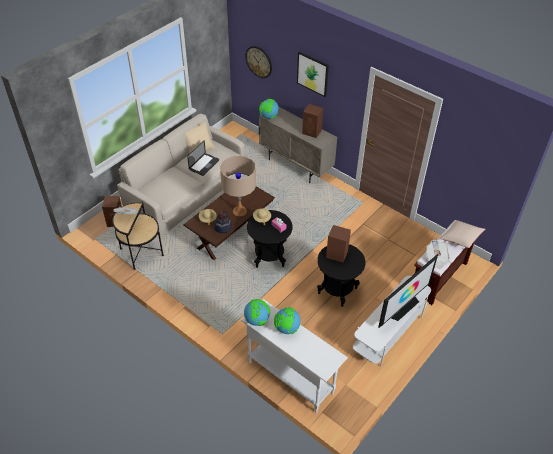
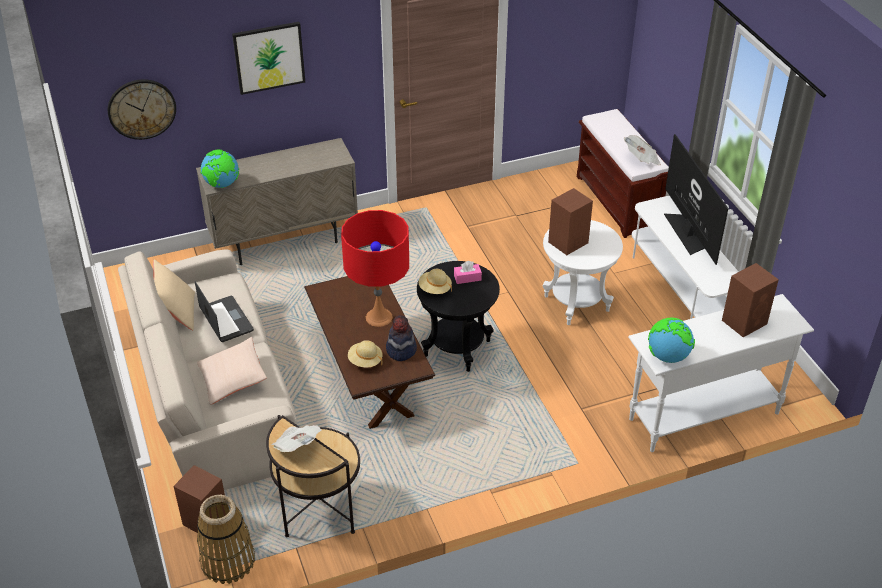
camera: 60 degrees left, 5 degrees down
beige table lamp [220,155,256,216] -> red table lamp [341,210,409,327]
globe [274,307,301,334] -> none
brown speaker [302,104,323,138] -> brown speaker moved to [722,263,779,337]
black side table [317,244,366,307] -> white side table [543,220,623,325]
beige pillow [439,220,485,248] -> beige pillow moved to [197,337,267,405]
none -> basket [197,495,255,584]

